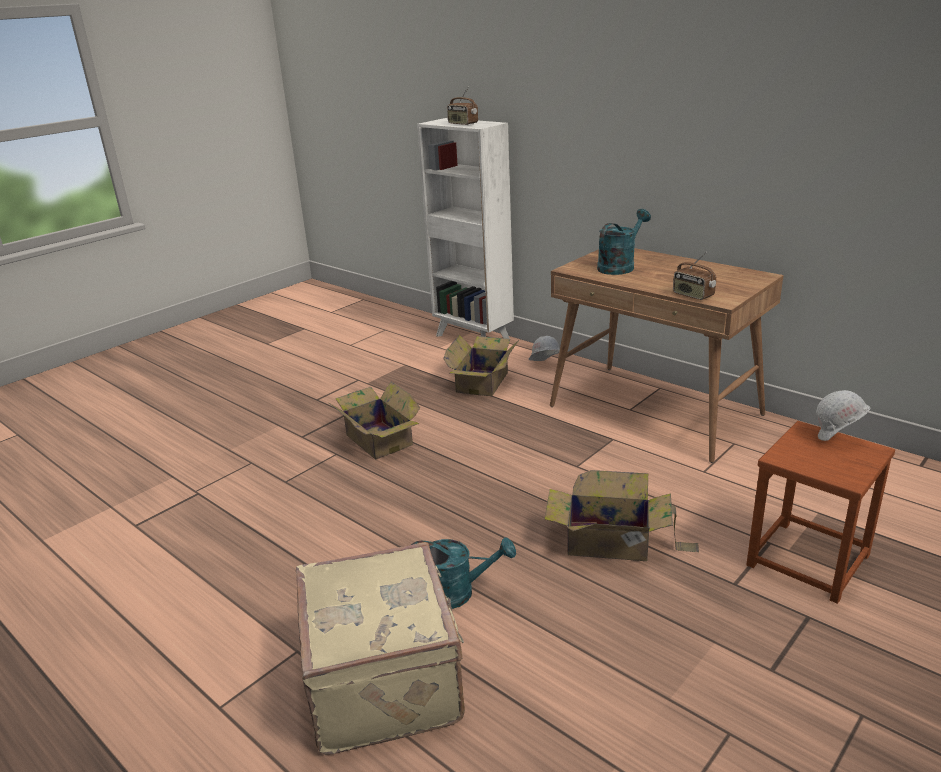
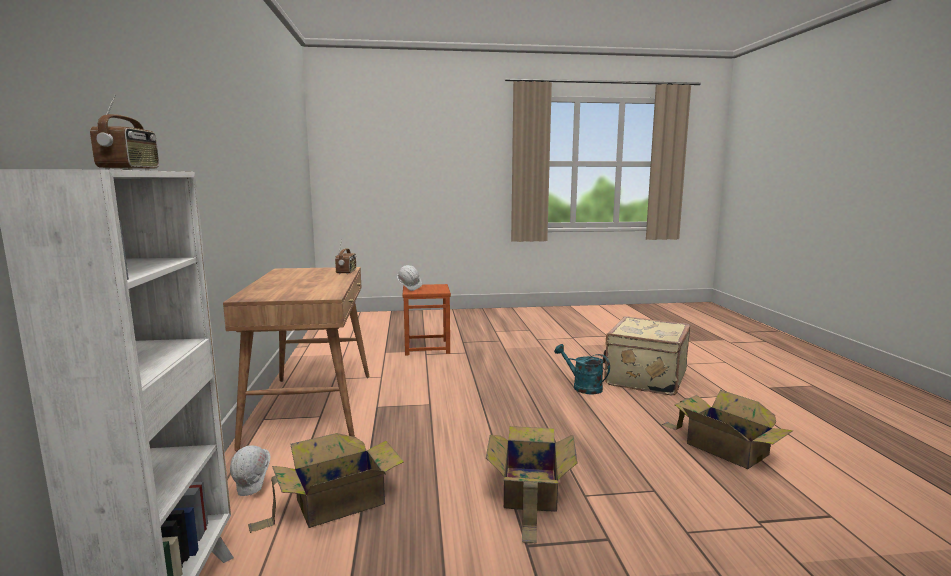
camera: 140 degrees left, 15 degrees down
cardboard box [544,470,699,561] -> cardboard box moved to [661,390,793,469]
turquoise watering can [597,209,651,275] -> none

